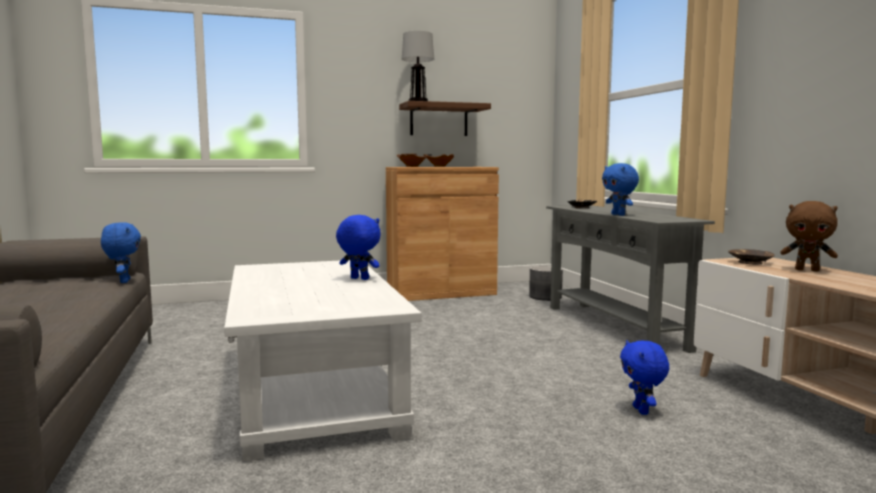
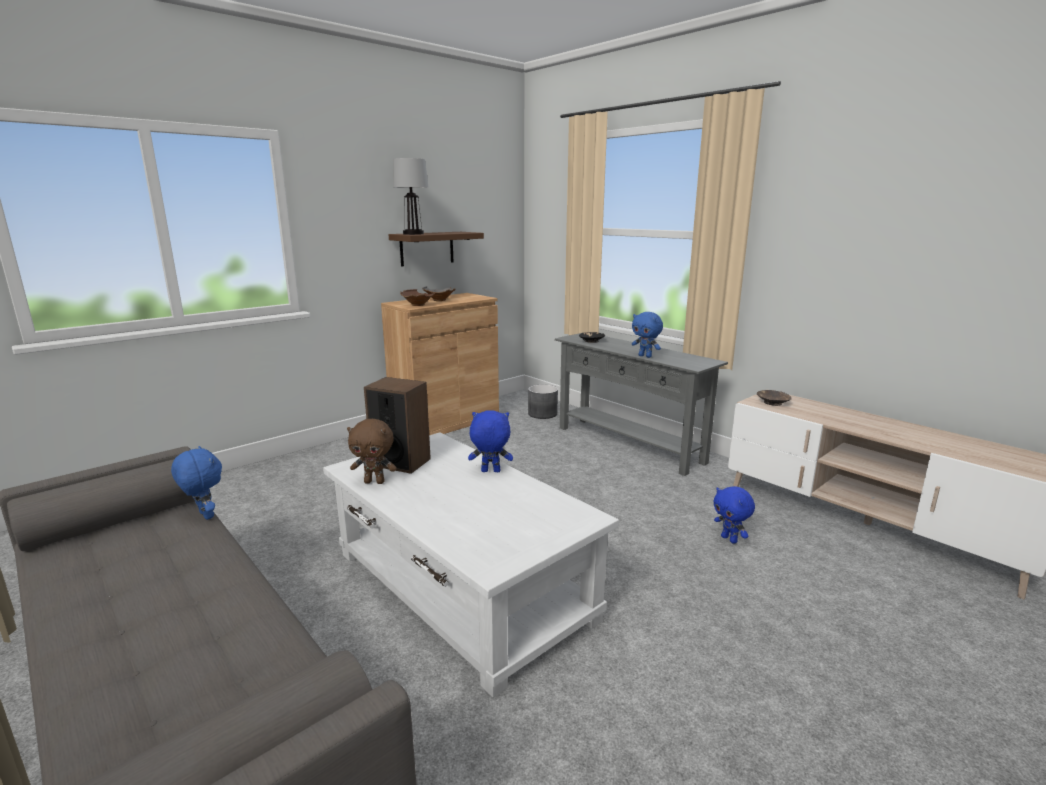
camera: 25 degrees left, 10 degrees up
brown plush toy [781,201,838,271] -> brown plush toy moved to [347,419,397,484]
none -> speaker [364,377,431,474]

